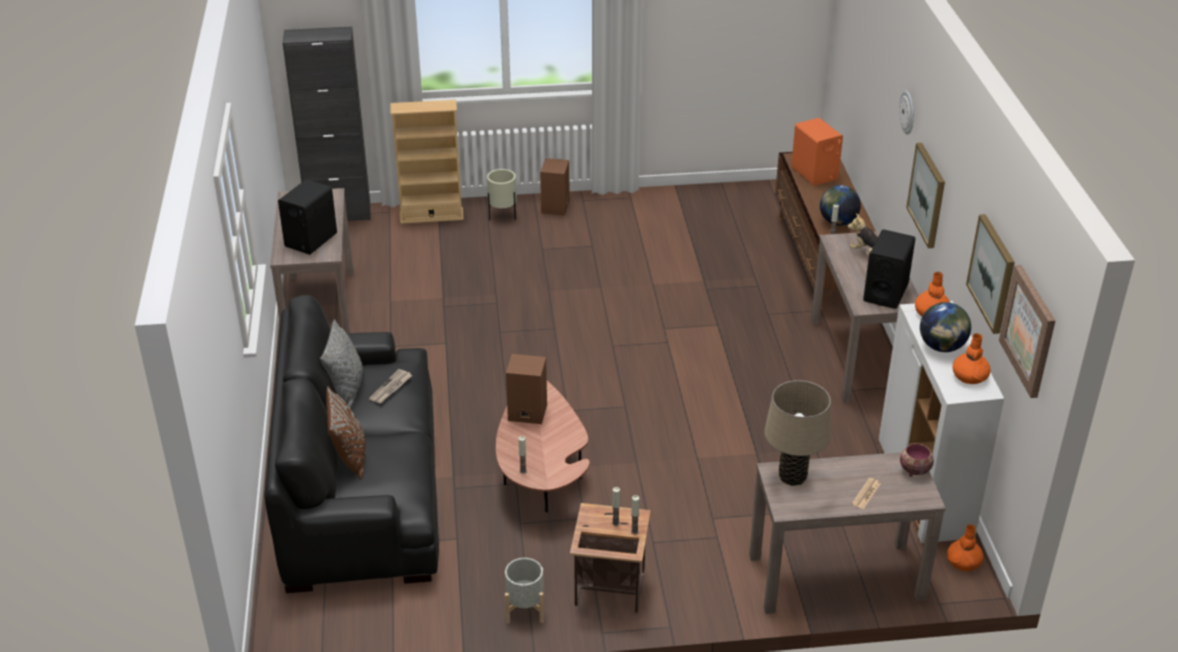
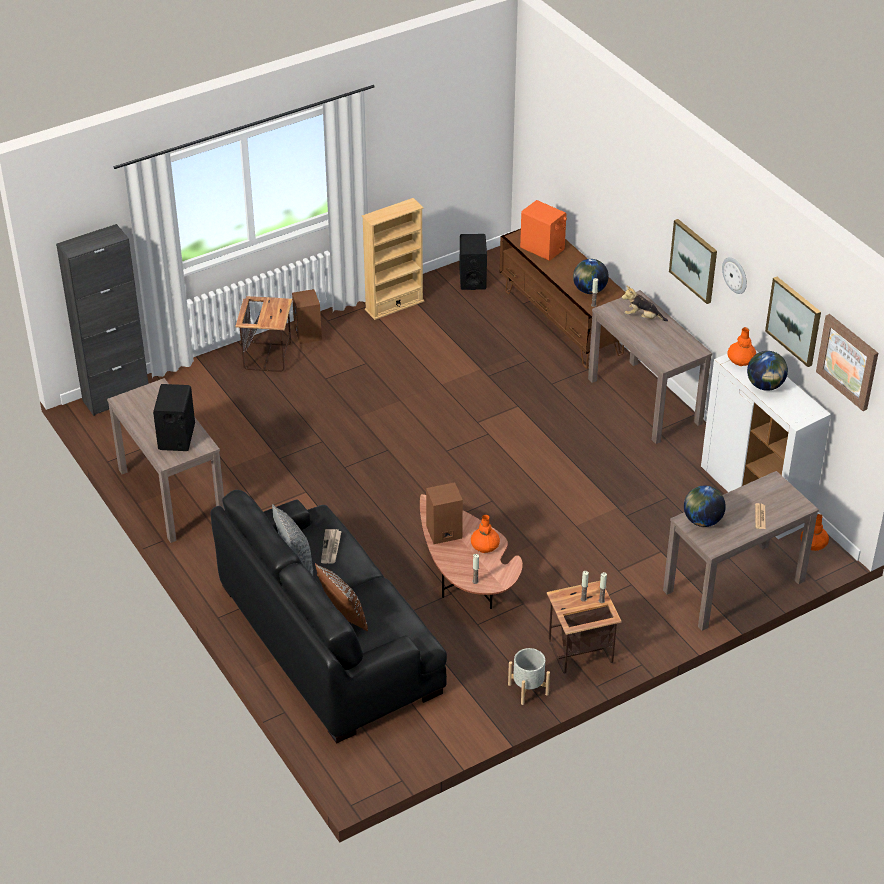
camera: 25 degrees left, 5 degrees up
beige bookcase [390,100,464,224] -> beige bookcase moved to [362,198,424,320]
beige planter [487,169,517,221] -> side table [236,296,292,372]
beige table lamp [764,380,831,486] -> globe [684,485,726,527]
black speaker [863,229,915,309] -> black speaker moved to [459,234,487,290]
wall clock [899,90,914,134] -> wall clock moved to [722,257,747,294]
bowl [900,443,934,477] -> none
orange vase [953,333,990,384] -> orange vase moved to [471,515,500,553]

